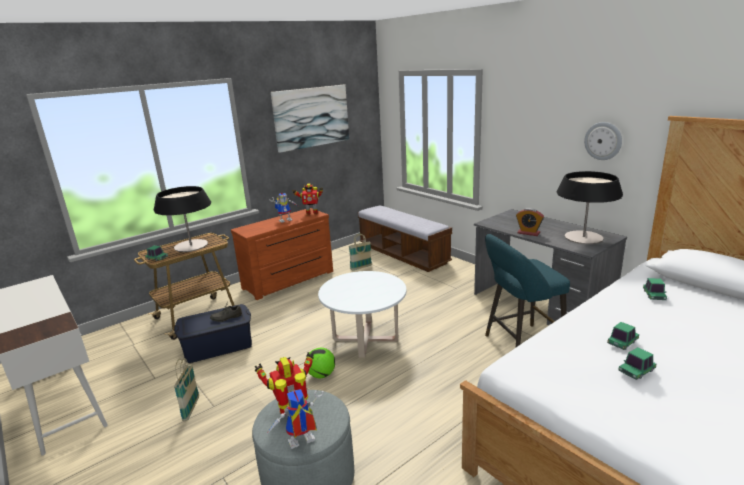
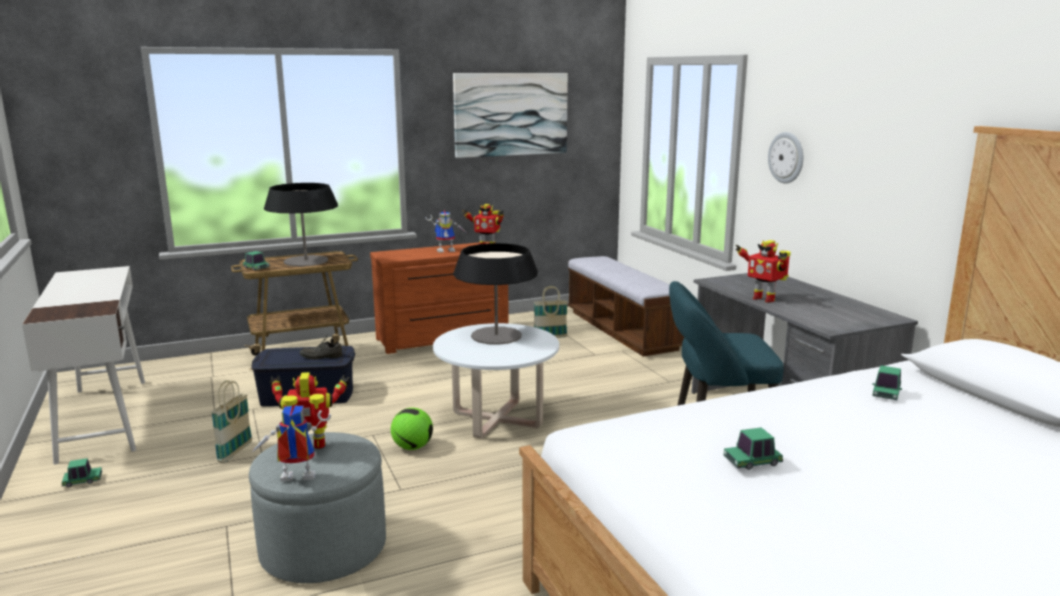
camera: 15 degrees right, 5 degrees down
alarm clock [516,208,544,236] -> toy robot [735,240,791,303]
table lamp [557,171,623,244] -> table lamp moved to [453,243,538,345]
wall clock [584,122,622,160] -> wall clock moved to [768,132,803,184]
toy car [607,322,639,350] -> toy car moved to [62,458,102,487]

